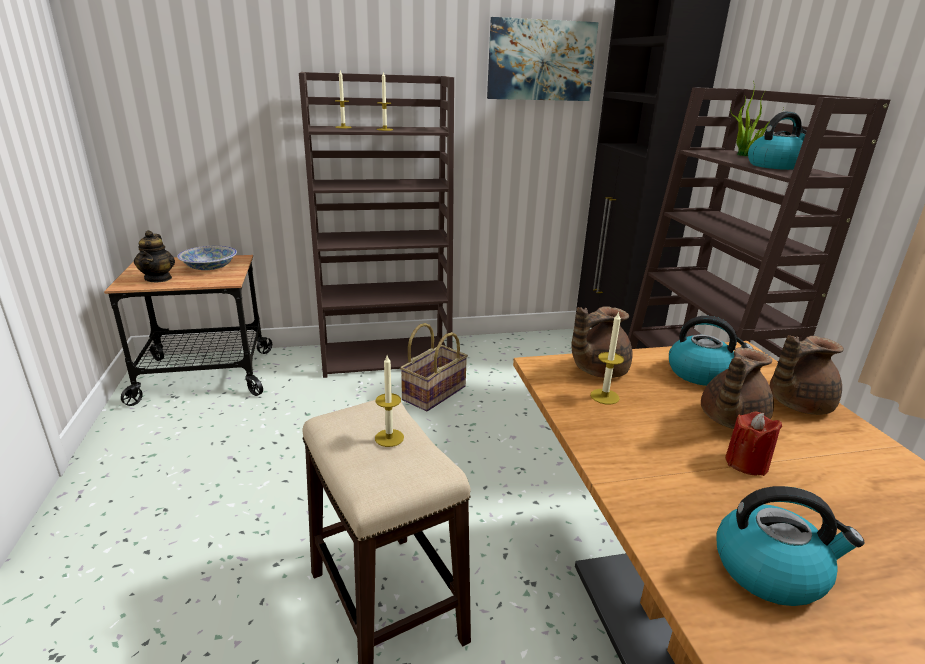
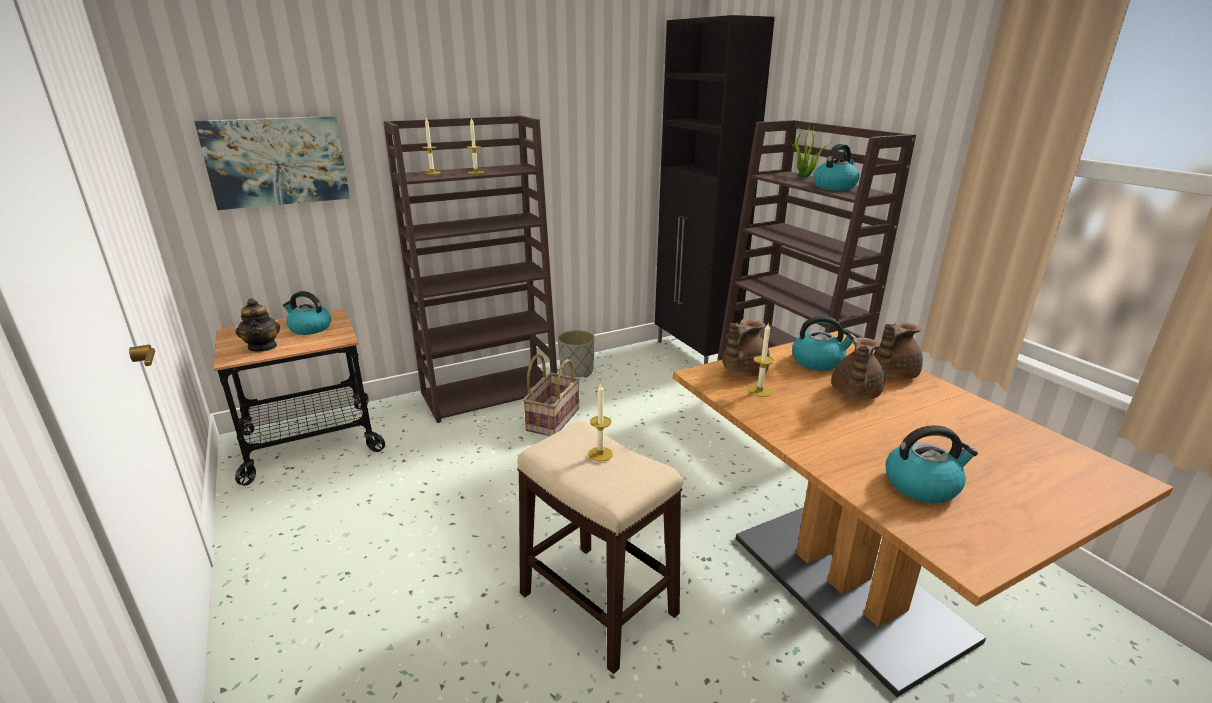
camera: 15 degrees left, 0 degrees up
bowl [177,246,237,270] -> kettle [282,291,331,335]
picture [487,17,599,101] -> picture moved to [195,116,350,210]
red candle [725,412,782,476] -> none
none -> grey planter [558,330,595,378]

